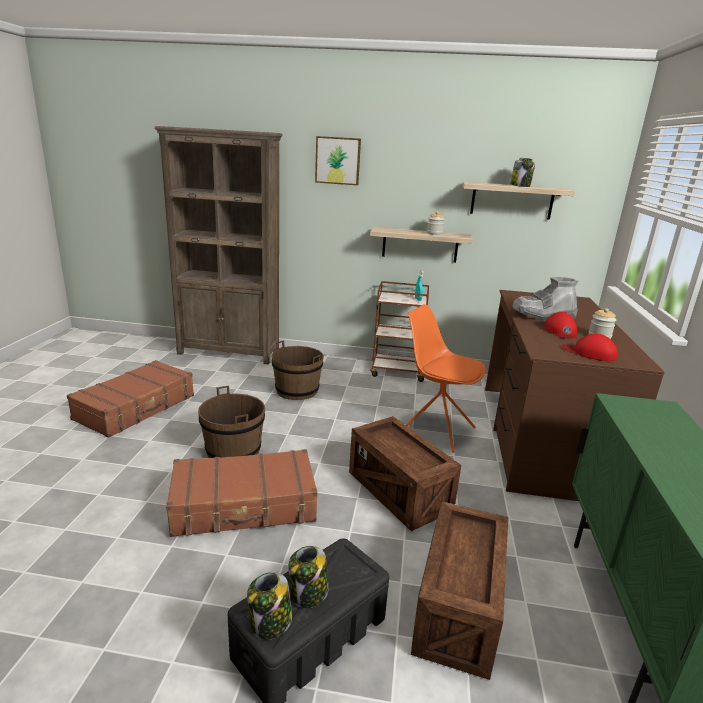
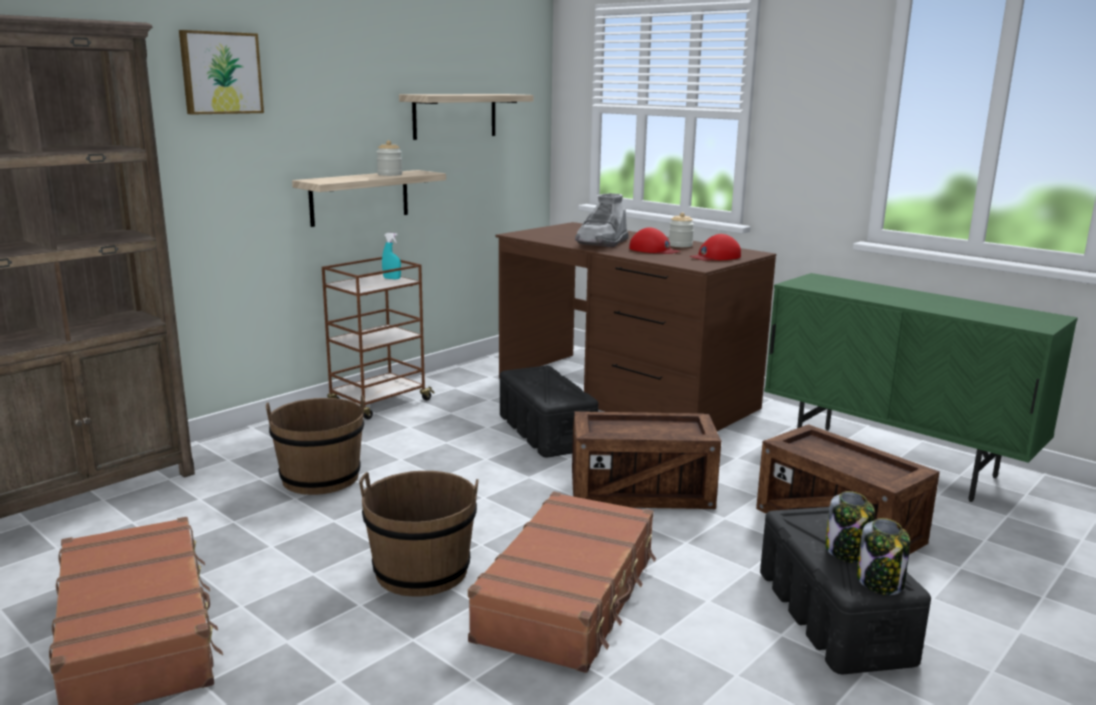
camera: 55 degrees left, 5 degrees down
orange chair [405,304,486,453] -> black storage box [500,366,598,457]
jar [510,158,535,187] -> none

